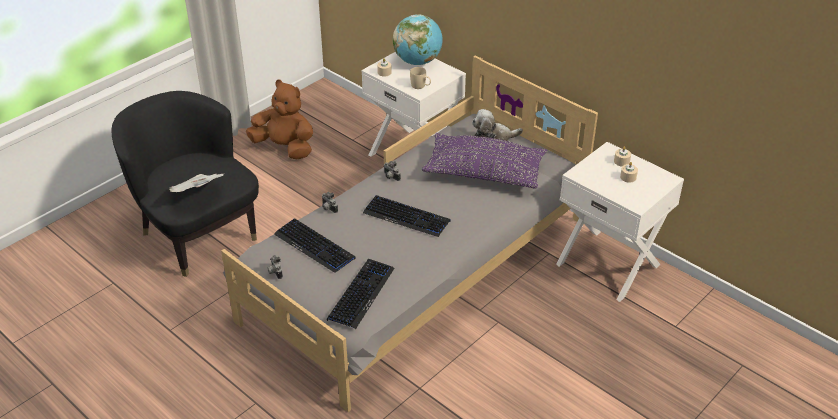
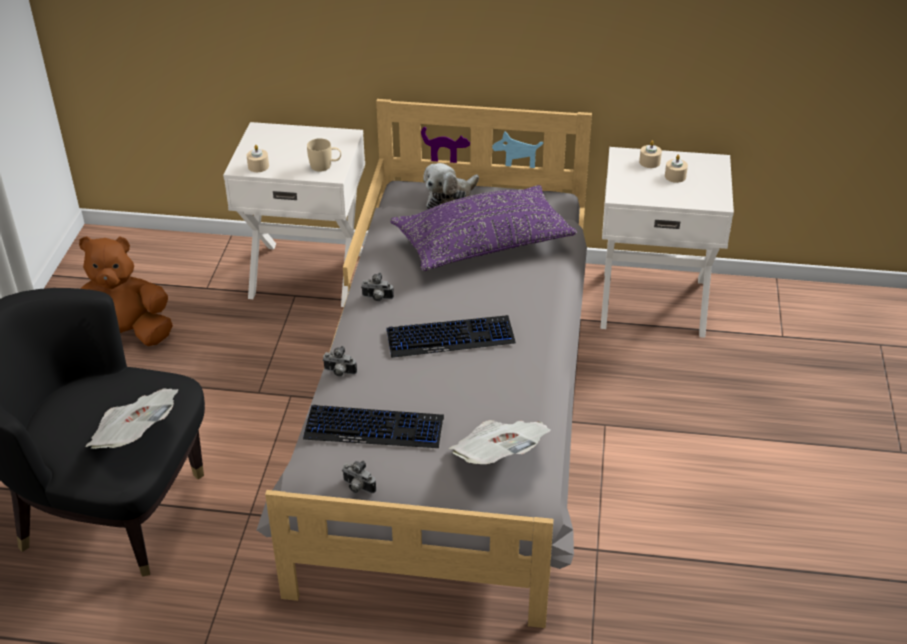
camera: 35 degrees left, 0 degrees up
keyboard [327,259,394,329] -> newspaper [449,420,551,464]
globe [393,14,443,65] -> none

